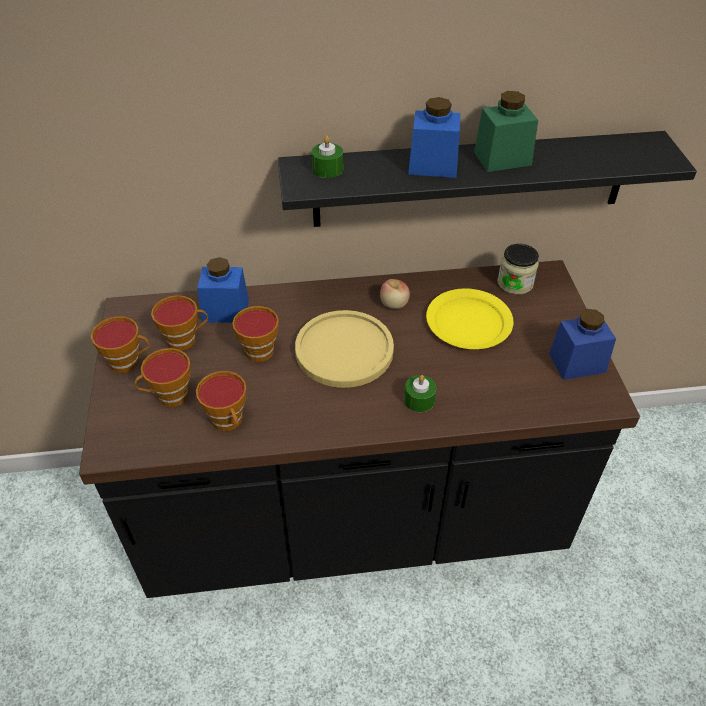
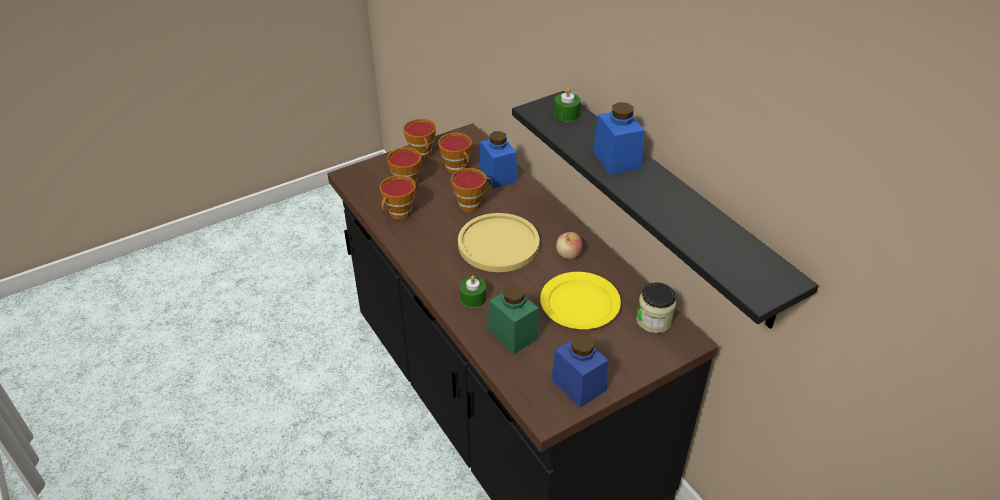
camera: 65 degrees right, 5 degrees down
green jar [474,91,538,172] -> green jar moved to [488,285,539,354]

